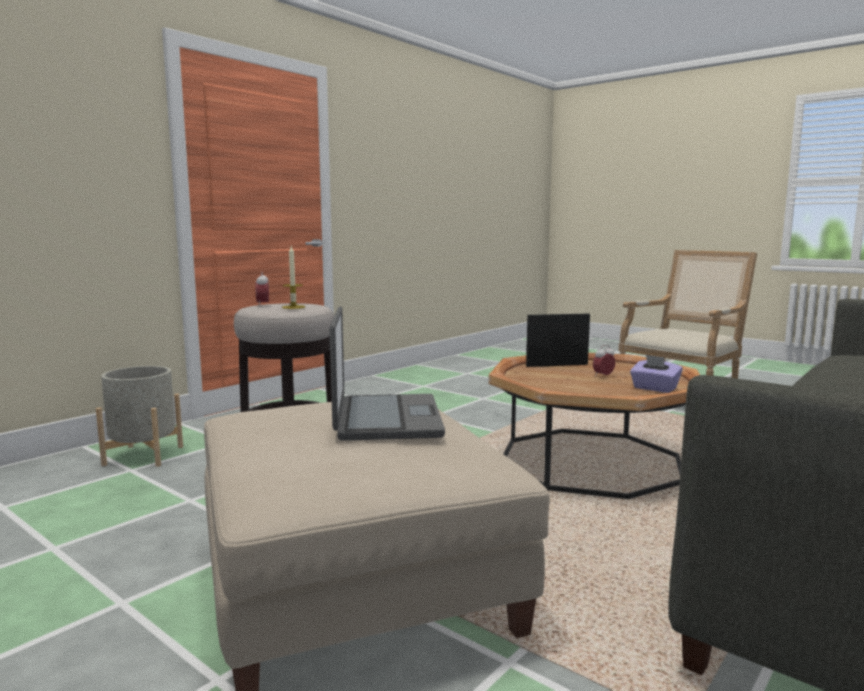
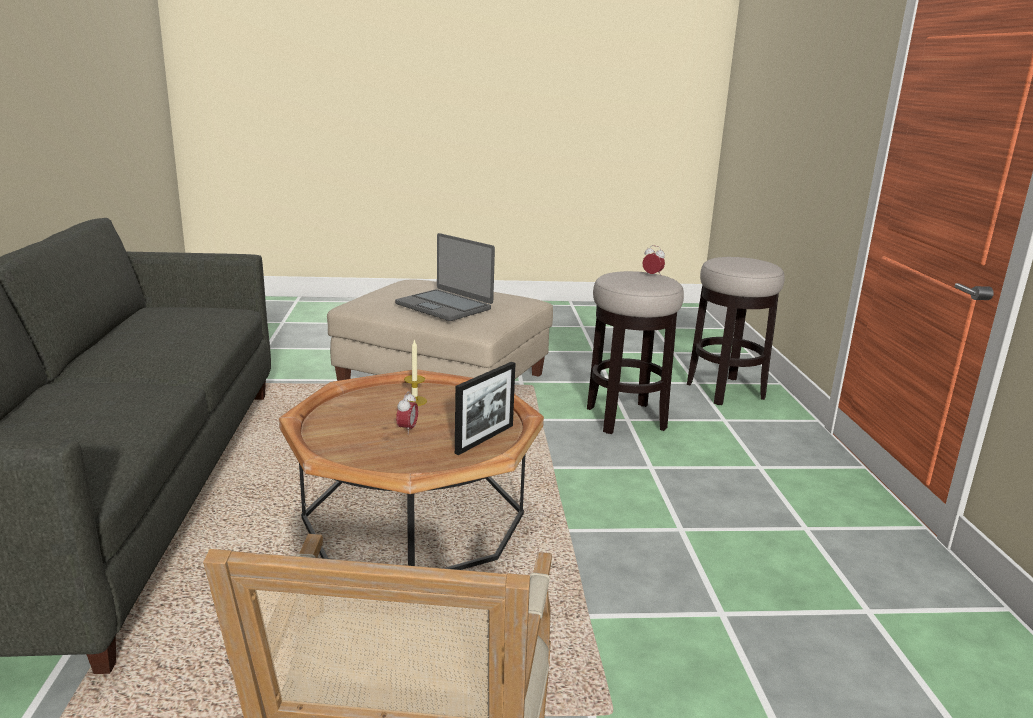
camera: 135 degrees right, 10 degrees up
grey planter [96,366,183,467] -> stool [687,257,785,405]
candle [282,246,305,309] -> candle moved to [404,339,427,406]
purple tissue box [630,355,683,393] -> none

